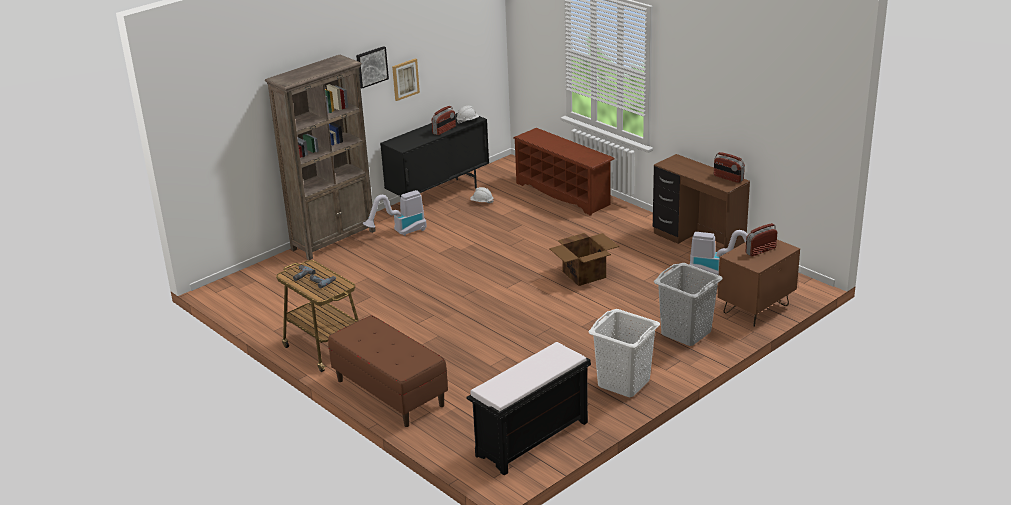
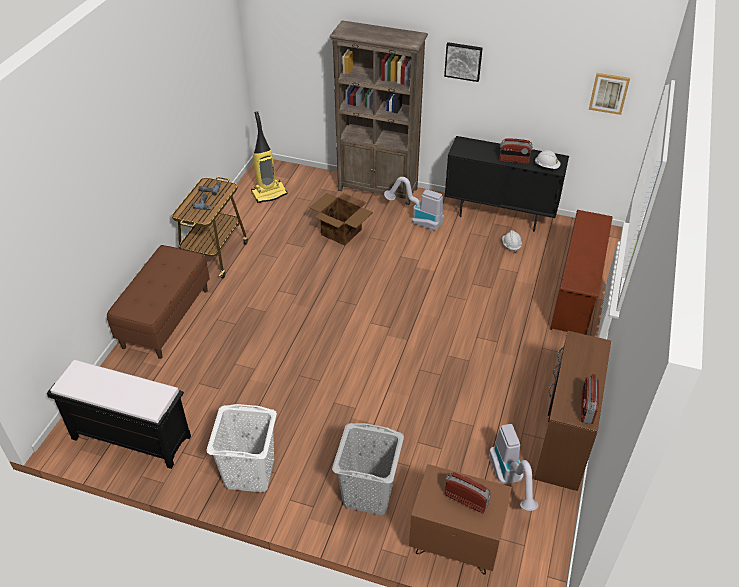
camera: 60 degrees right, 15 degrees up
picture [392,58,420,101] -> picture moved to [589,73,630,115]
cardboard box [549,233,619,286] -> cardboard box moved to [309,193,373,246]
none -> vacuum cleaner [251,111,288,203]

